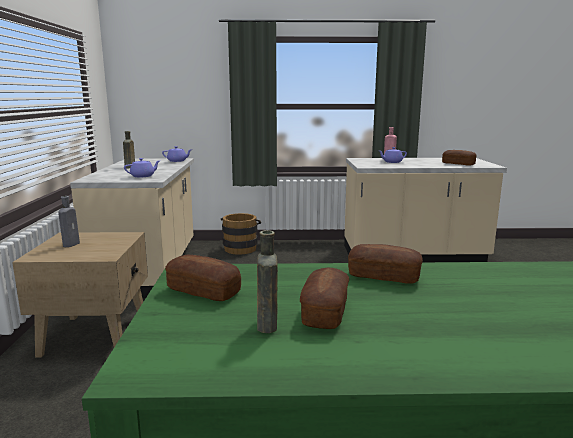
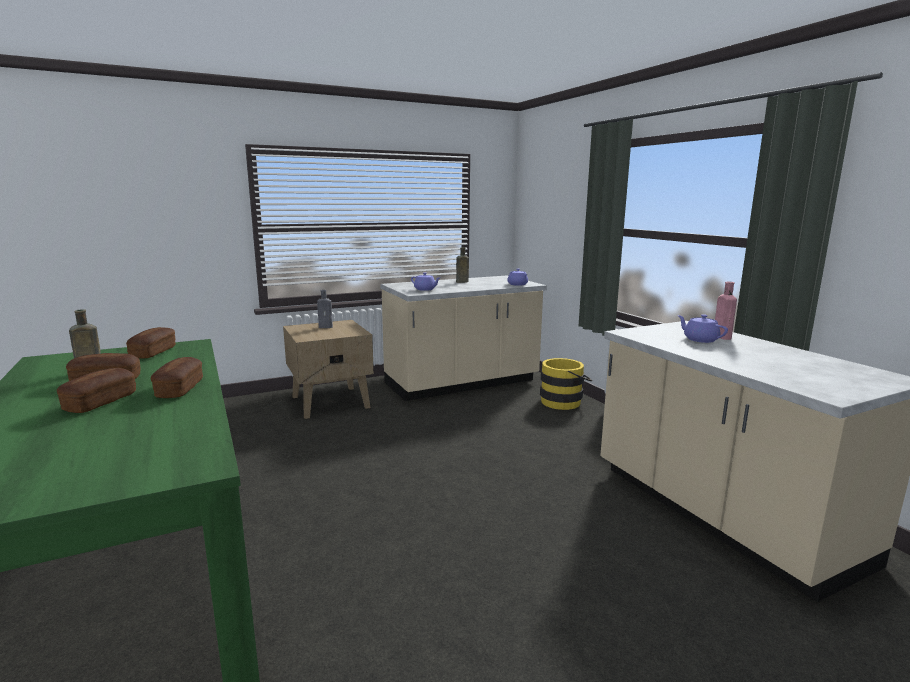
camera: 65 degrees right, 0 degrees up
brown bucket [220,213,261,254] -> yellow bucket [540,358,592,410]
bread [442,150,477,166] -> bread moved to [57,368,136,413]

